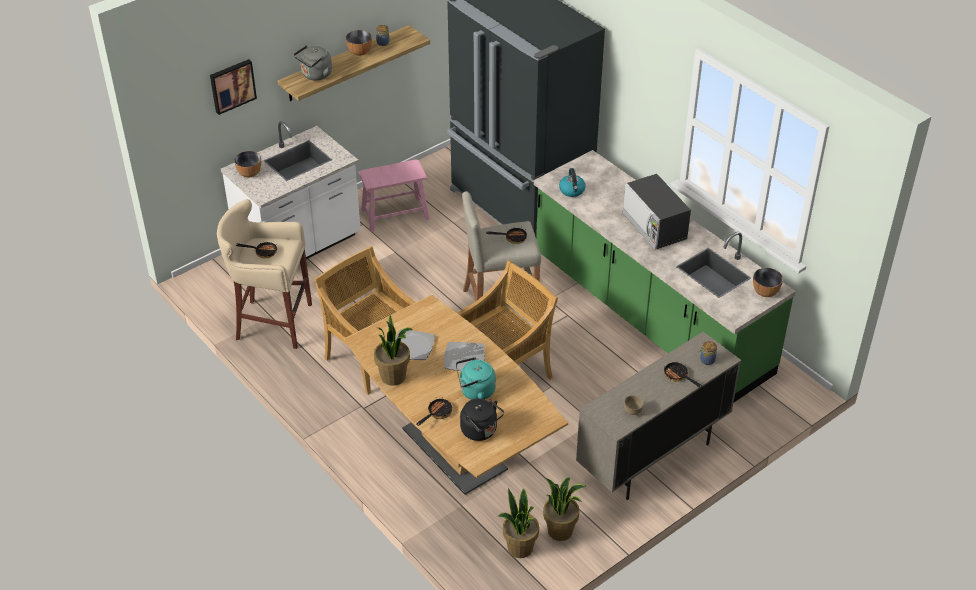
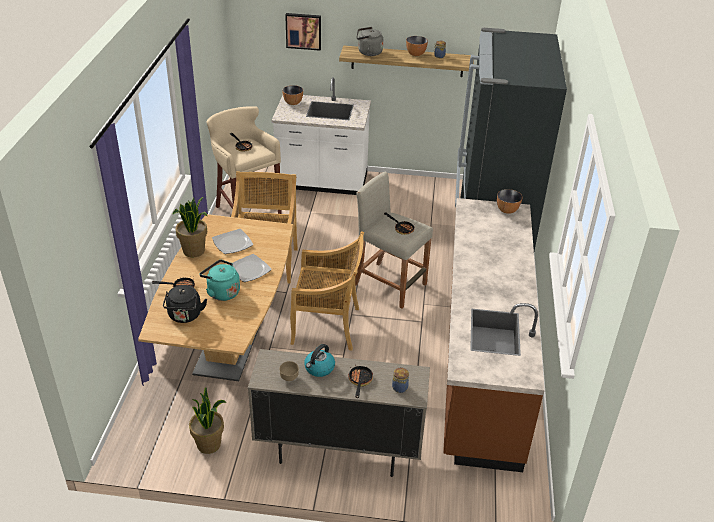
camera: 45 degrees right, 5 degrees down
pink stool [359,159,430,232] -> none
potted plant [498,488,539,558] -> none
green counter [534,150,796,403] -> brown counter [443,198,545,472]
kettle [559,168,586,197] -> kettle moved to [304,344,335,377]
microwave [622,174,691,250] -> none
bowl [753,268,783,297] -> bowl moved to [497,189,522,214]

